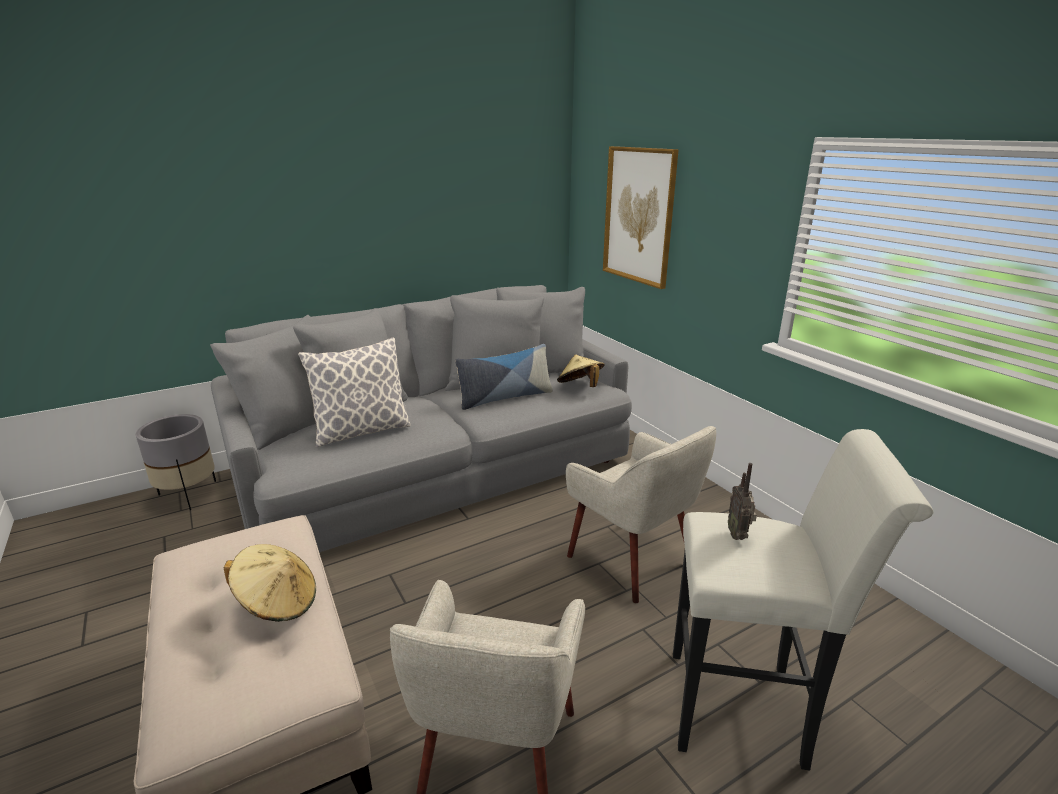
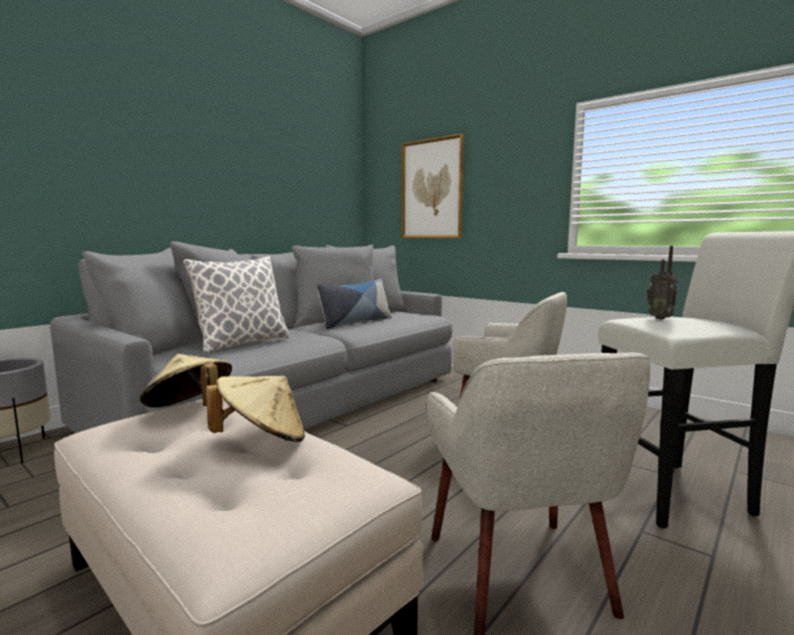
camera: 20 degrees left, 15 degrees down
beige hat [557,355,605,387] -> beige hat moved to [140,354,232,408]

